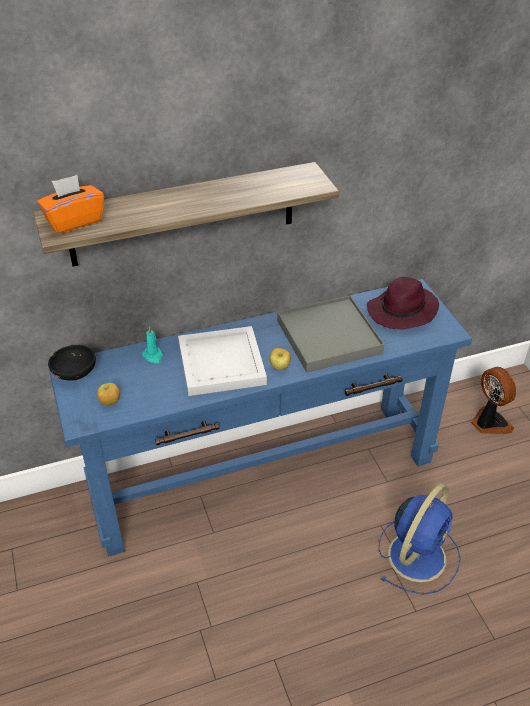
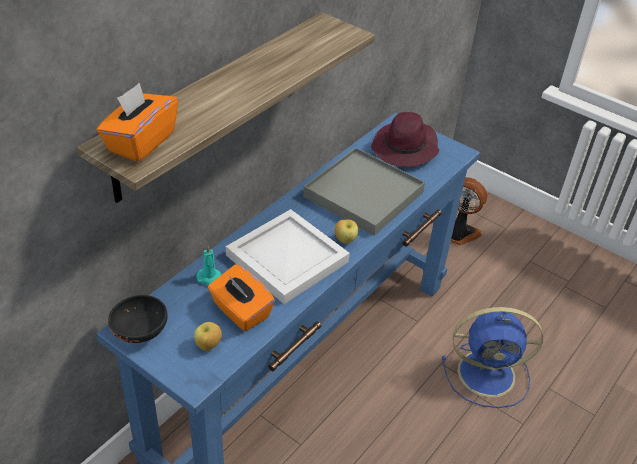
camera: 35 degrees left, 0 degrees up
blue fan [379,483,461,595] -> blue fan turned 90 degrees clockwise [442,307,543,408]
none -> orange tissue box [208,264,275,331]

